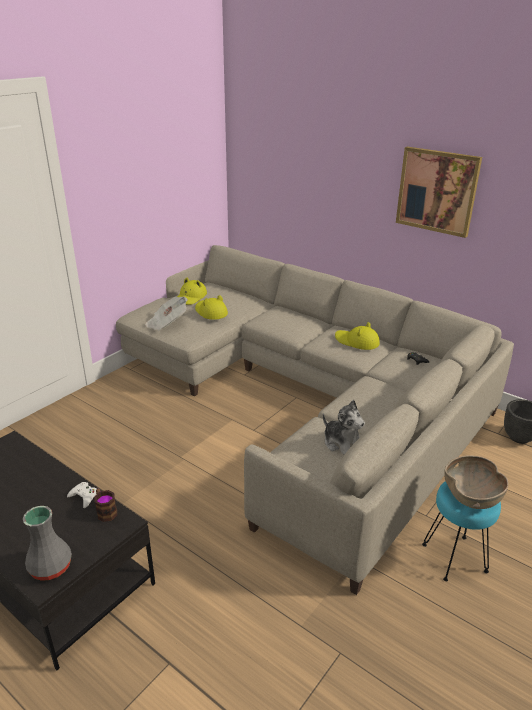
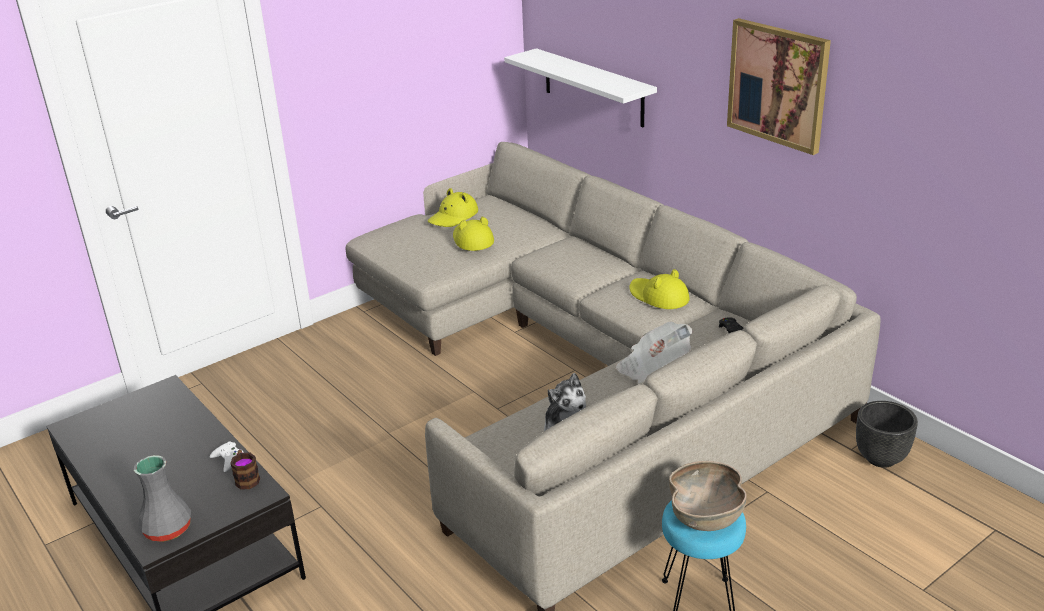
camera: 15 degrees right, 0 degrees up
newspaper [145,297,188,331] -> newspaper moved to [616,322,693,384]
none -> white shelf [504,48,657,127]

